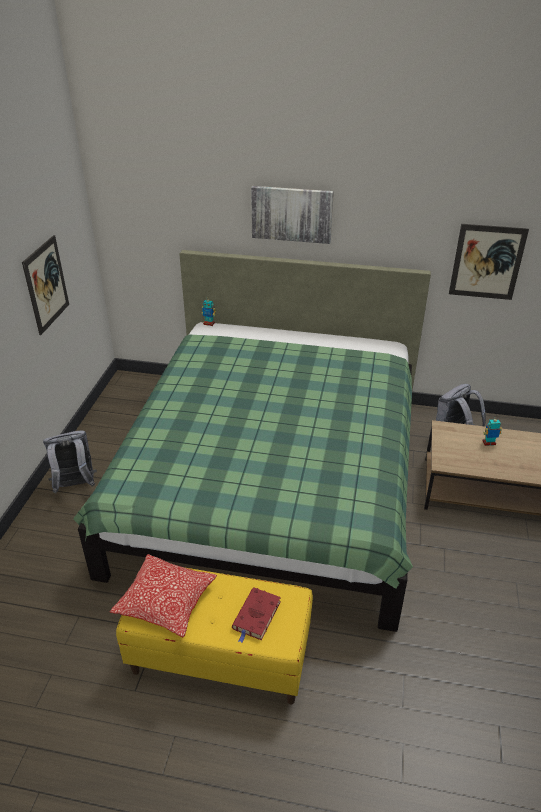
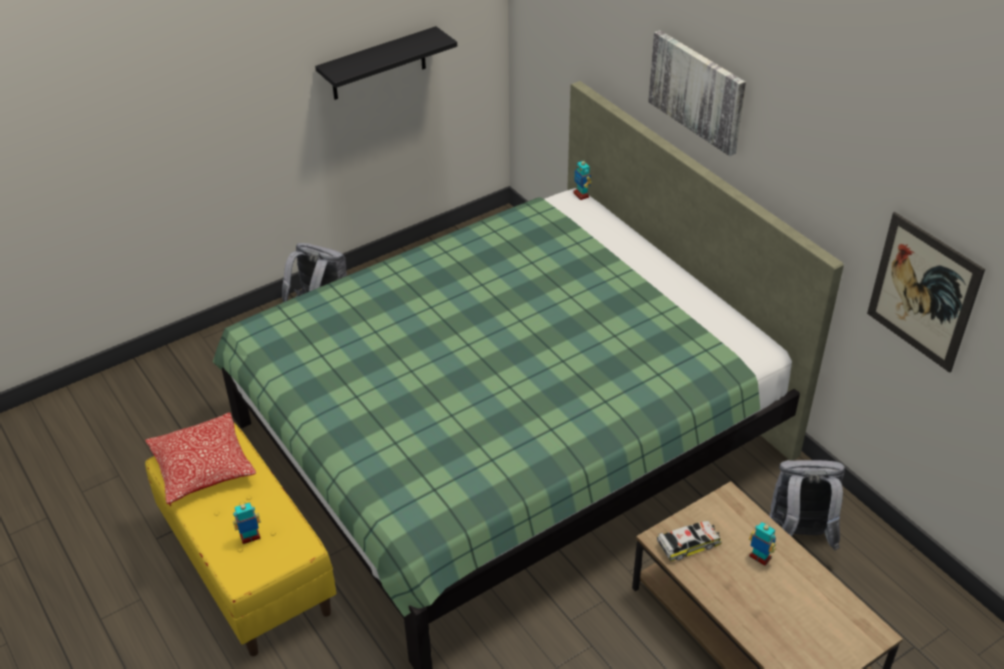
camera: 45 degrees right, 5 degrees up
picture [22,235,69,335] -> black shelf [315,26,457,100]
red book [232,587,281,643] -> toy robot [233,502,261,544]
none -> toy car [657,521,722,562]

